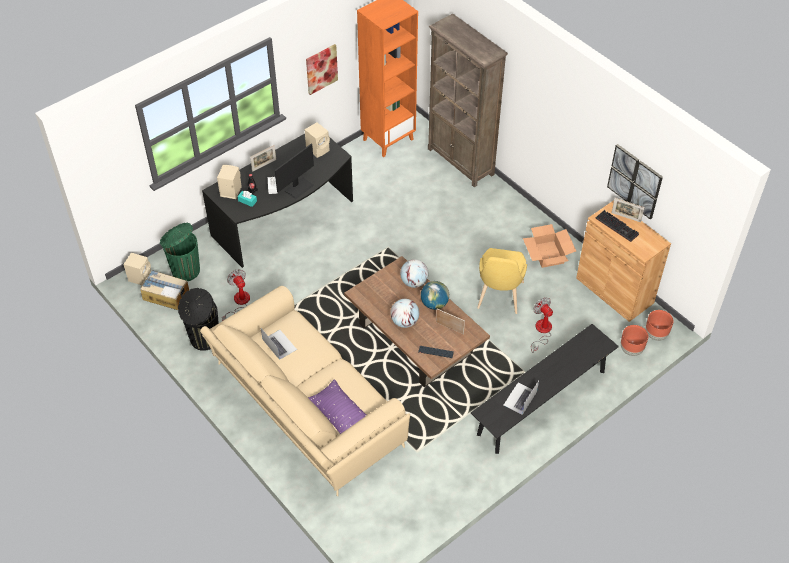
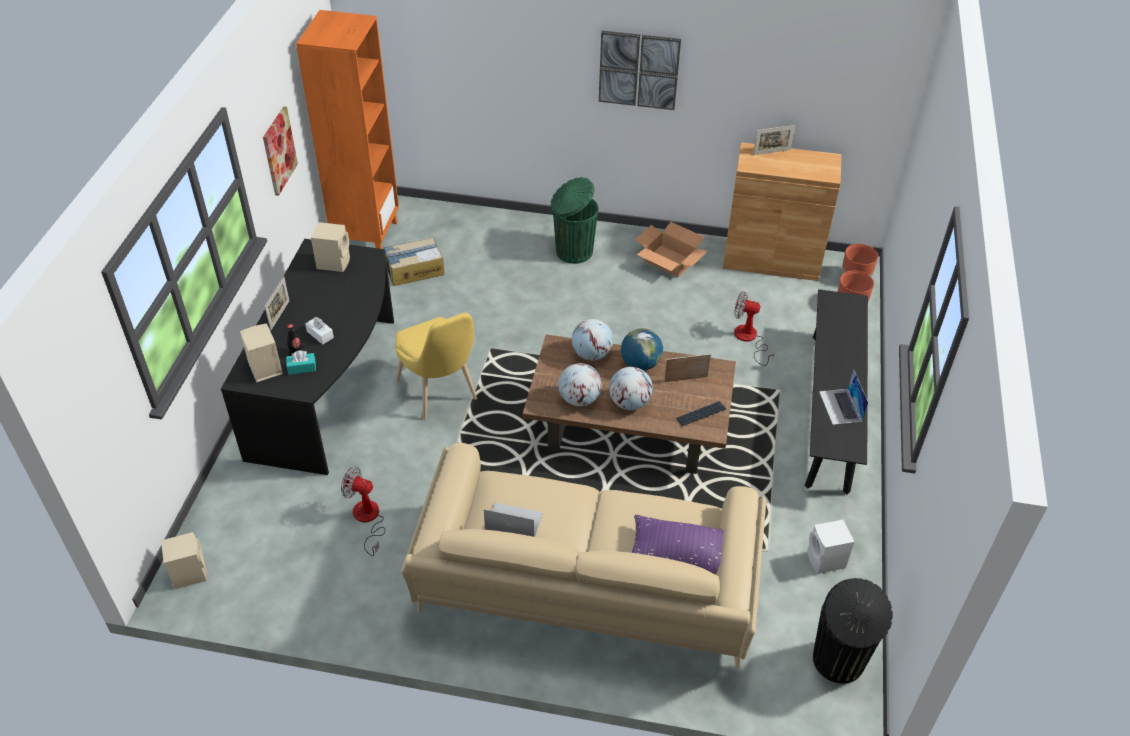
camera: 40 degrees left, 5 degrees down
cardboard box [140,270,189,310] -> cardboard box moved to [383,238,445,286]
green trash can [160,223,200,281] -> green trash can moved to [551,177,598,264]
black trash can [178,288,219,351] -> black trash can moved to [813,578,893,684]
monitor [275,144,314,199] -> none
brown bookcase [428,14,508,187] -> none
yellow chair [477,248,527,314] -> yellow chair moved to [395,313,477,420]
keyboard [595,210,639,242] -> none
picture [607,144,663,219] -> picture moved to [599,31,681,110]
none -> globe [558,363,602,407]
none -> white speaker [807,520,854,574]

